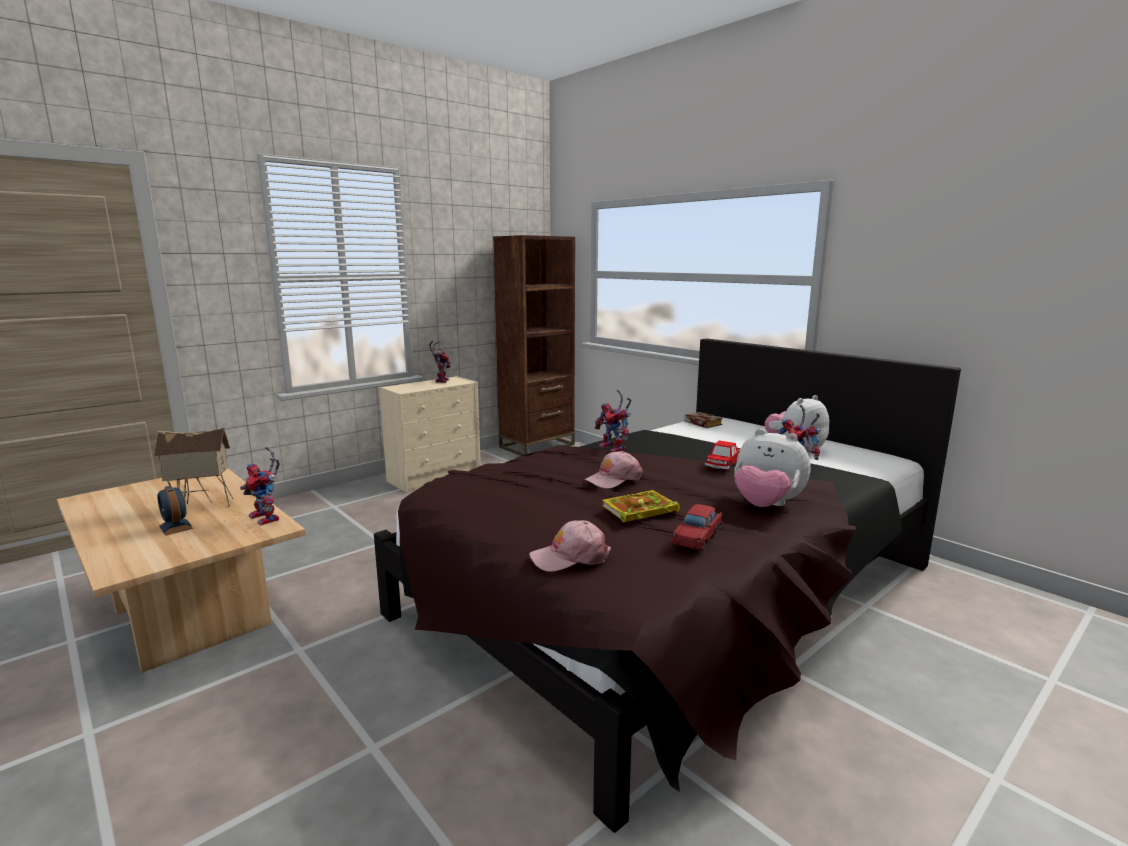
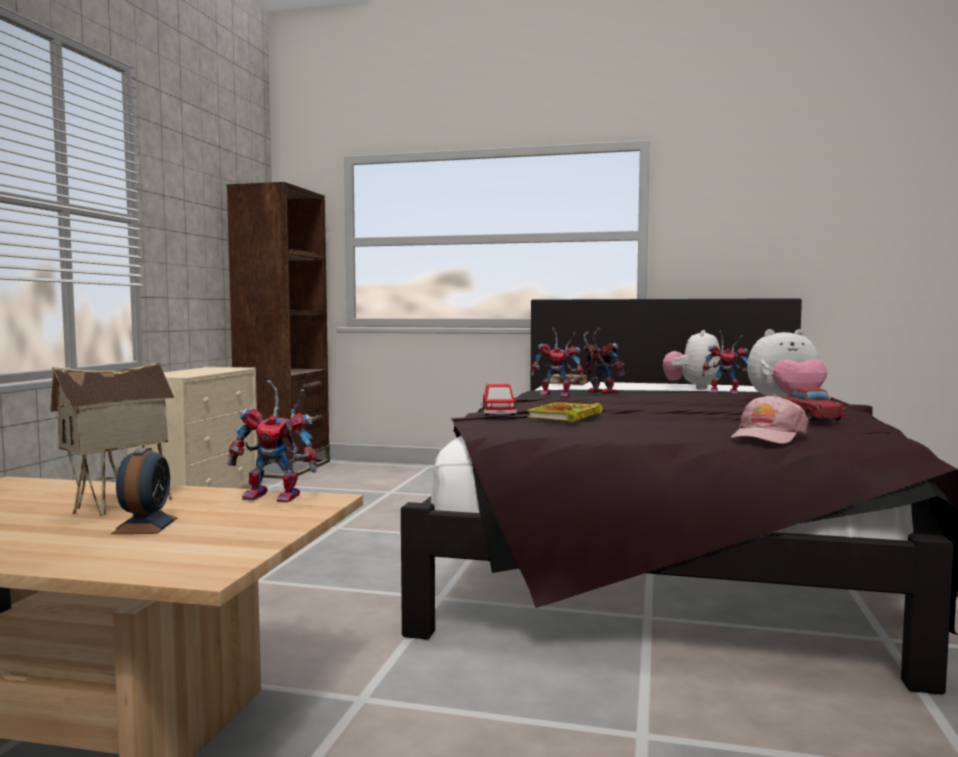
camera: 35 degrees left, 10 degrees down
alarm clock [157,486,193,536] -> alarm clock turned 105 degrees counterclockwise [111,447,178,534]
toy robot [429,341,451,383] -> toy robot moved to [583,328,625,394]
pink cap [584,451,643,489] -> none
book [602,490,680,522] -> book moved to [527,402,603,422]
toy car [705,440,740,470] -> toy car moved to [481,384,517,415]

